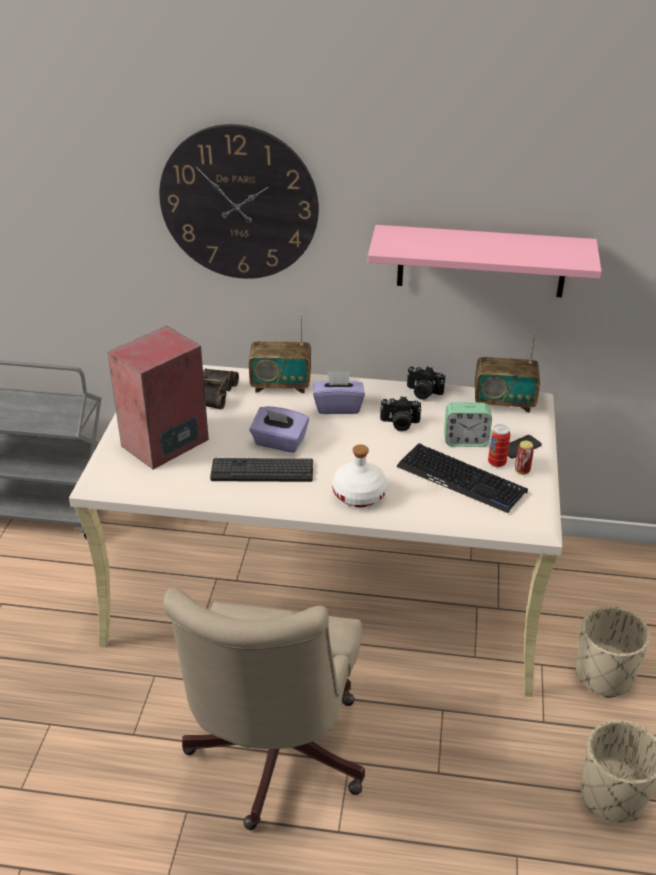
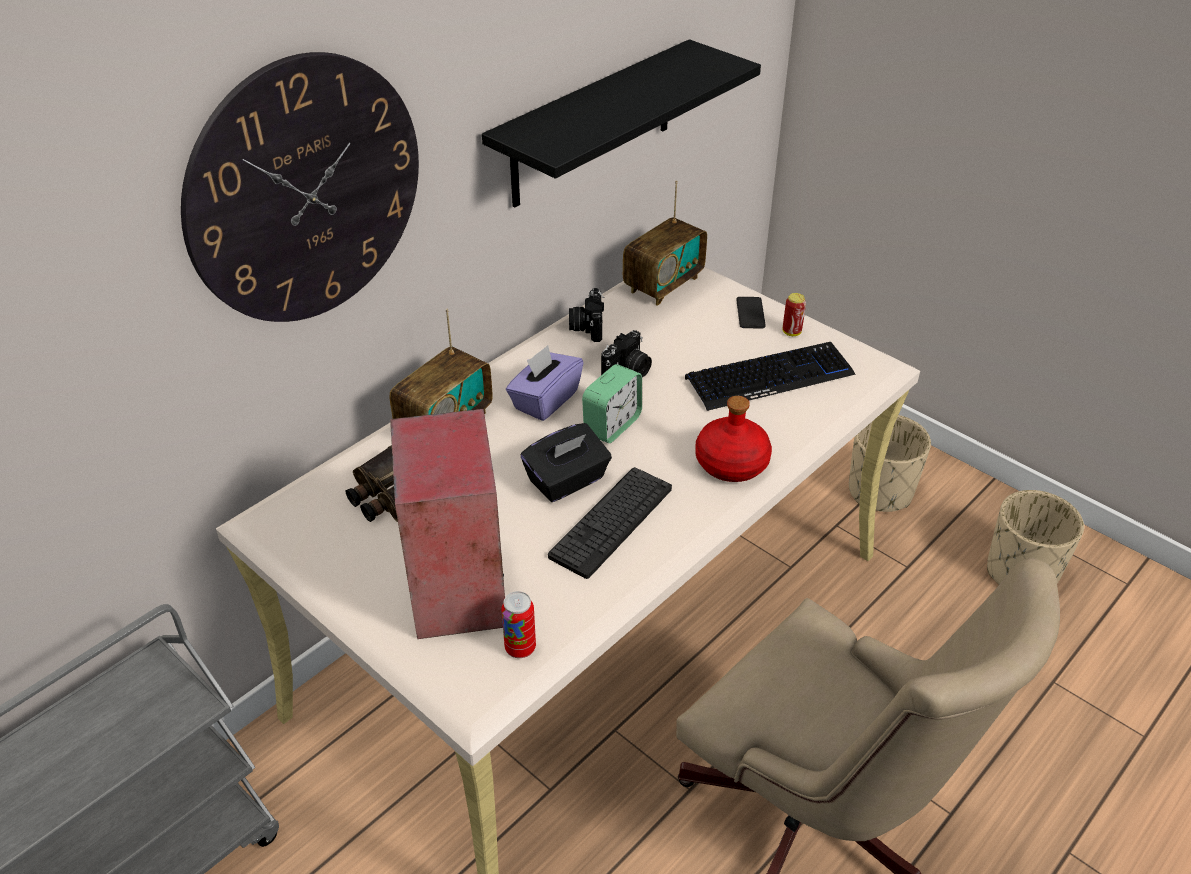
camera: 55 degrees left, 5 degrees up
purple tissue box [249,406,309,453] -> black tissue box [521,423,612,502]
white bottle [332,444,387,507] -> red bottle [695,396,772,482]
pink shelf [368,225,602,297] -> black shelf [482,39,761,208]
camera [407,366,445,400] -> camera turned 120 degrees clockwise [569,288,604,342]
alarm clock [444,402,492,447] -> alarm clock moved to [582,364,642,443]
can [488,424,510,467] -> can moved to [501,591,536,658]

